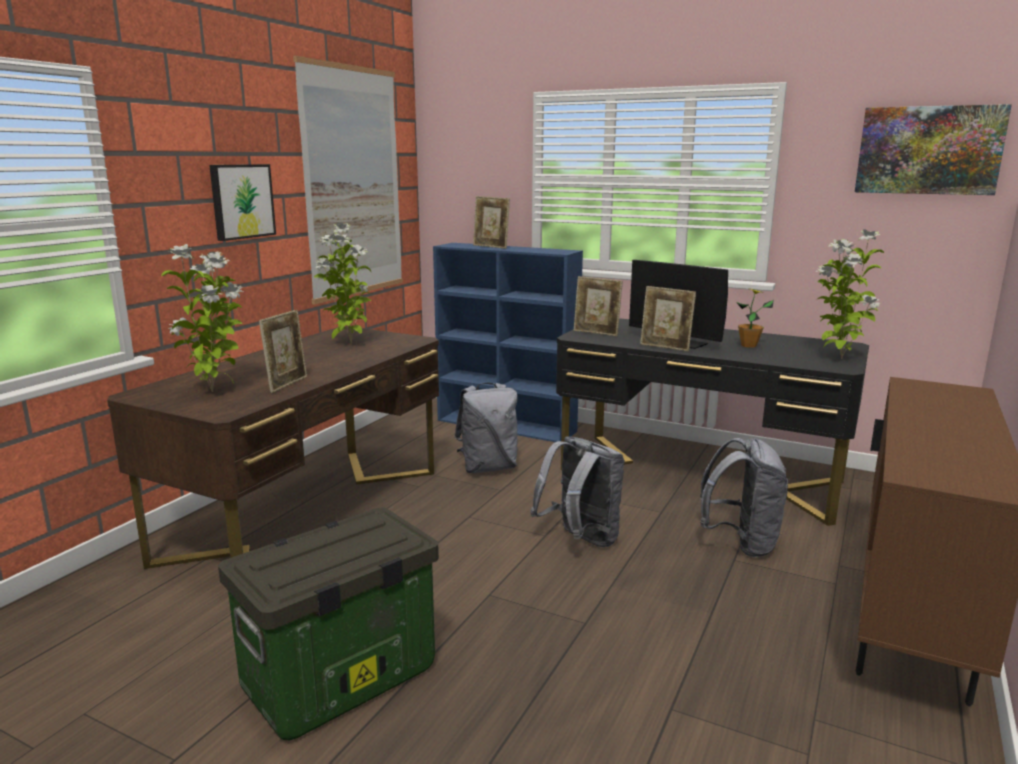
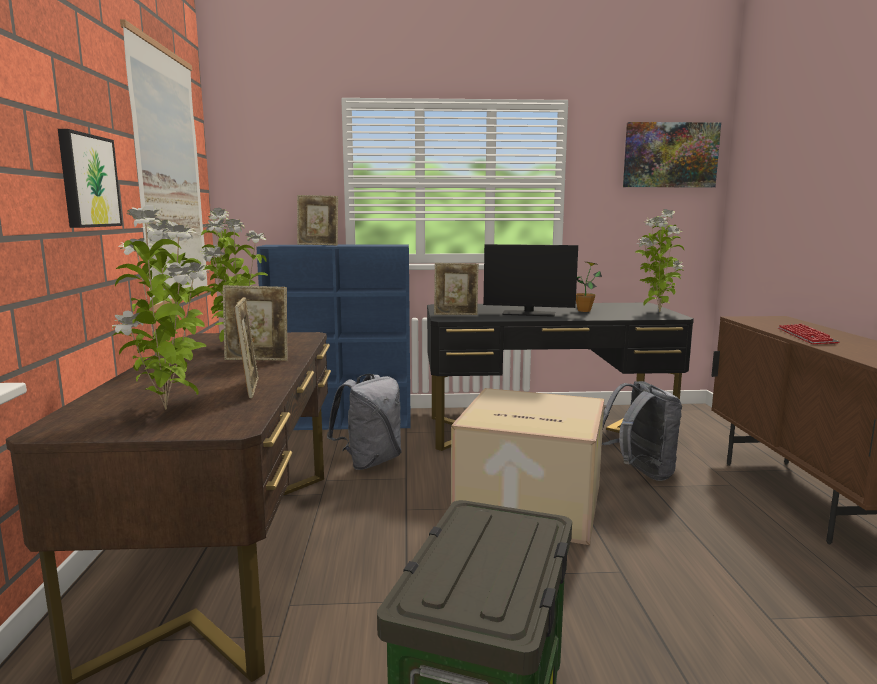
camera: 30 degrees left, 5 degrees down
grey backpack [530,436,625,547] -> cardboard box [451,388,604,545]
picture frame [640,286,696,351] -> picture frame moved to [223,285,288,361]
none -> keyboard [778,324,840,344]

